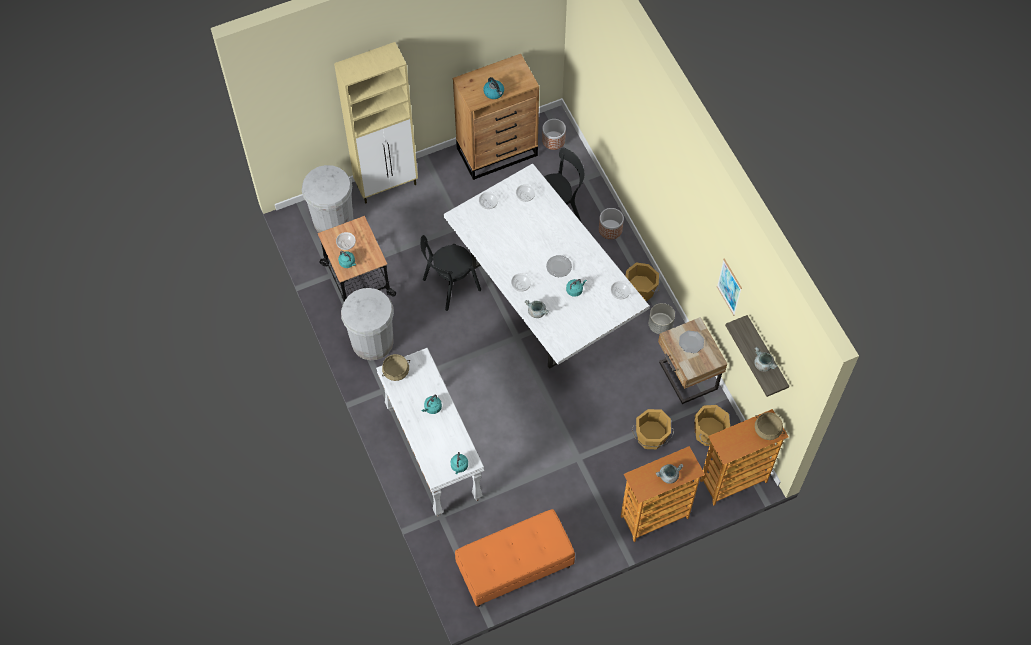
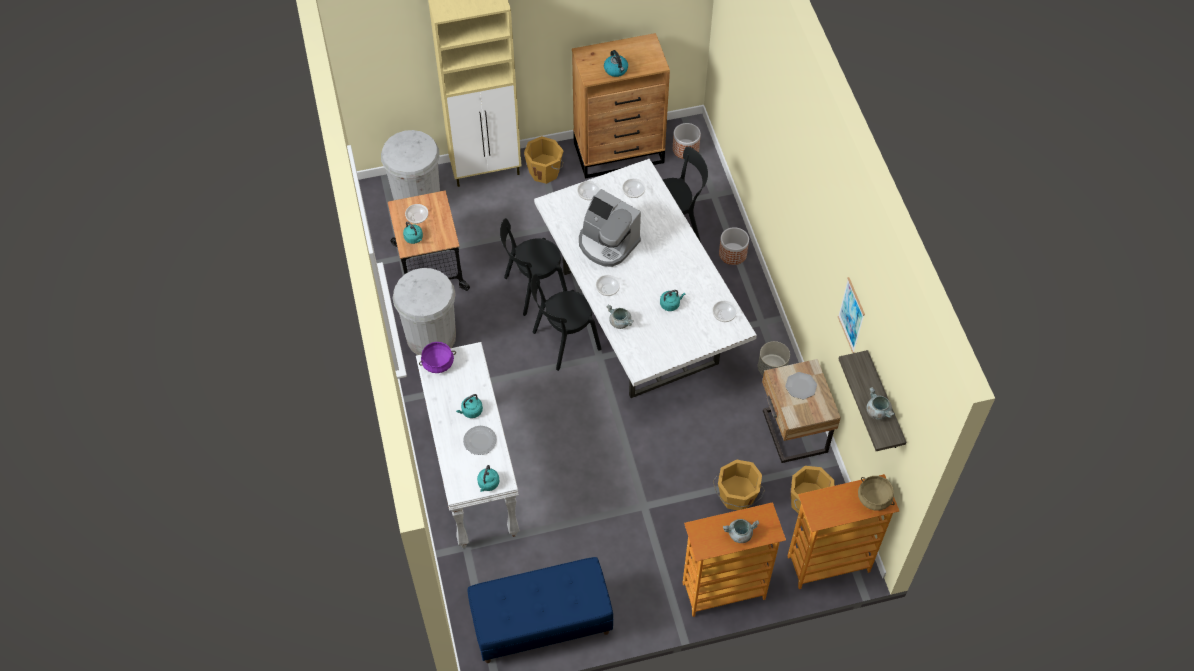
camera: 10 degrees right, 5 degrees down
beige cooking pot [382,354,410,381] -> purple cooking pot [419,342,456,373]
orange bench [455,509,575,607] -> blue bench [468,557,613,663]
plate [546,255,572,277] -> plate moved to [463,426,497,455]
orange bucket [626,262,660,302] -> orange bucket moved to [524,136,564,184]
none -> black chair [531,274,601,371]
none -> coffee machine [579,189,641,267]

